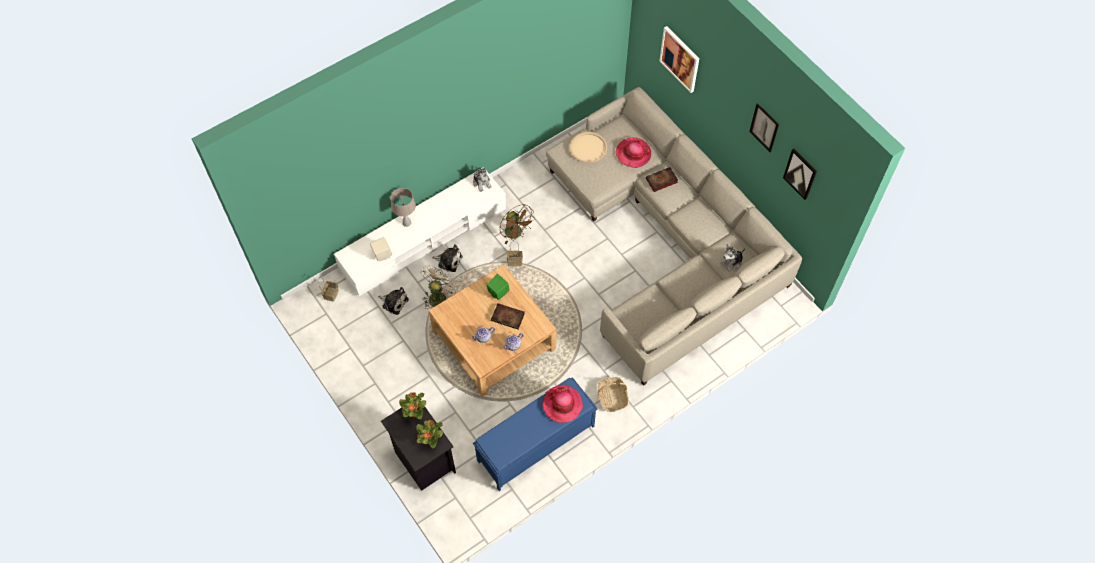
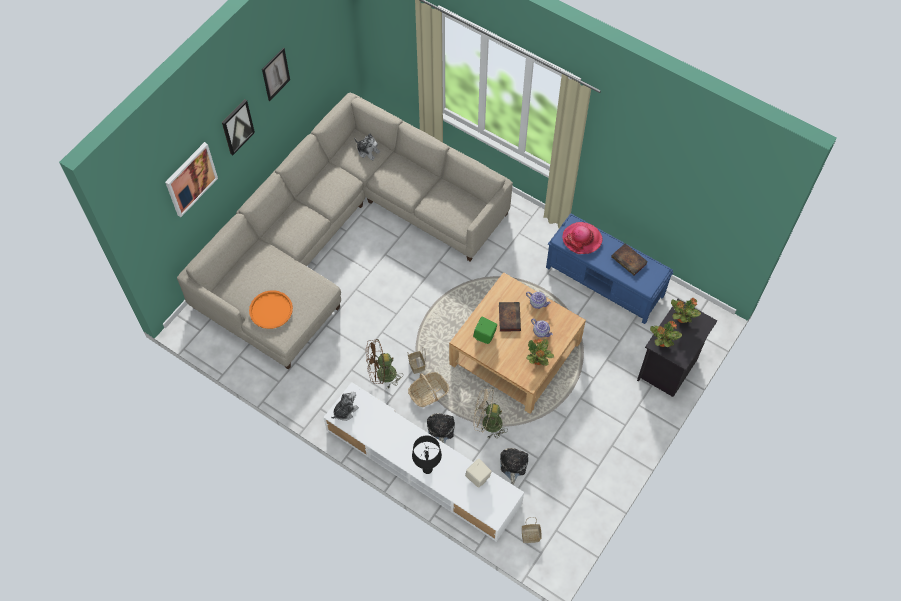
camera: 110 degrees left, 0 degrees up
beige table lamp [390,188,416,227] -> black table lamp [412,435,442,474]
brown fan [500,204,535,244] -> brown fan turned 135 degrees counterclockwise [366,339,402,388]
beige tray [570,132,607,163] -> orange tray [249,290,293,329]
basket [598,377,629,412] -> basket moved to [408,372,449,407]
hat [616,138,651,168] -> none
book [646,167,678,192] -> book moved to [611,243,648,276]
picture [783,148,817,200] -> picture moved to [222,99,255,155]
none -> potted plant [527,339,554,366]

